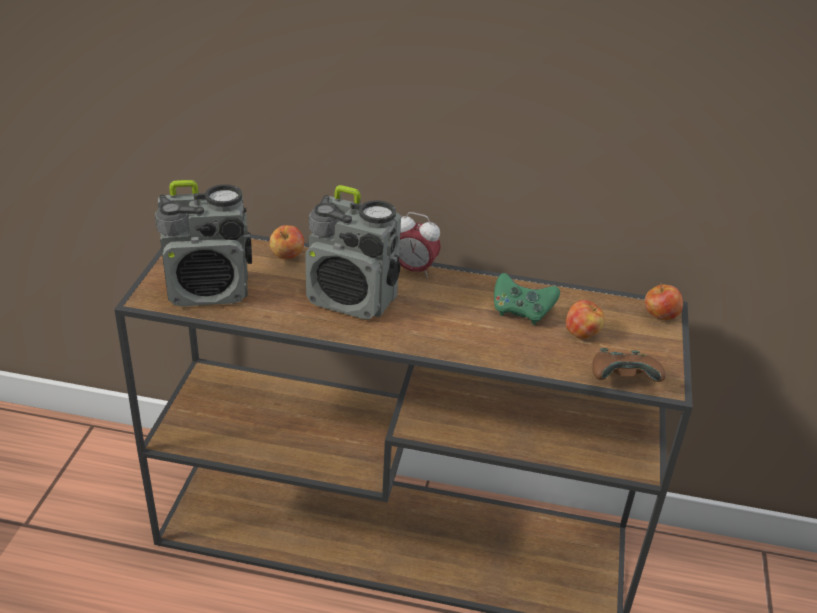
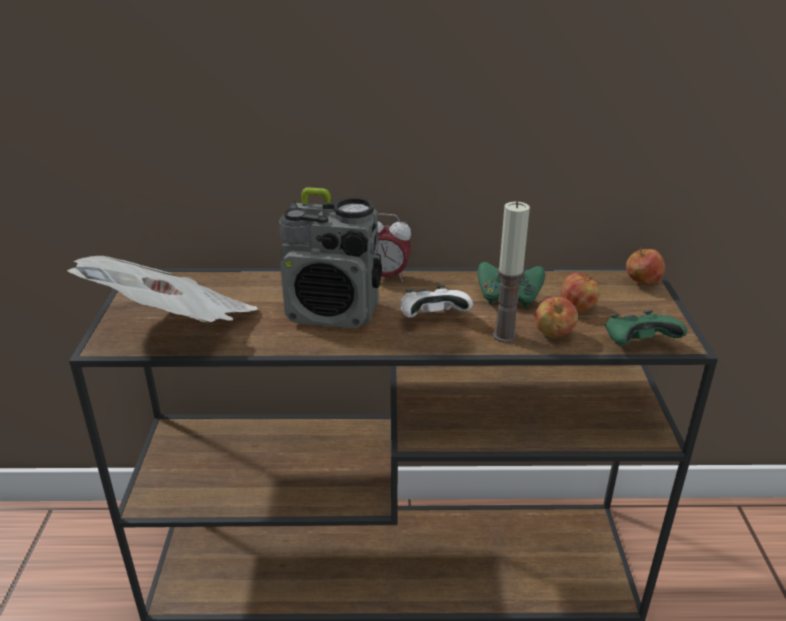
camera: 10 degrees left, 5 degrees down
radio [155,180,252,306] -> newspaper [67,256,258,323]
apple [270,225,304,259] -> apple moved to [535,297,578,338]
brown game controller [592,348,666,382] -> green game controller [605,310,687,345]
none -> white game controller [401,285,473,318]
none -> candle [493,201,530,343]

